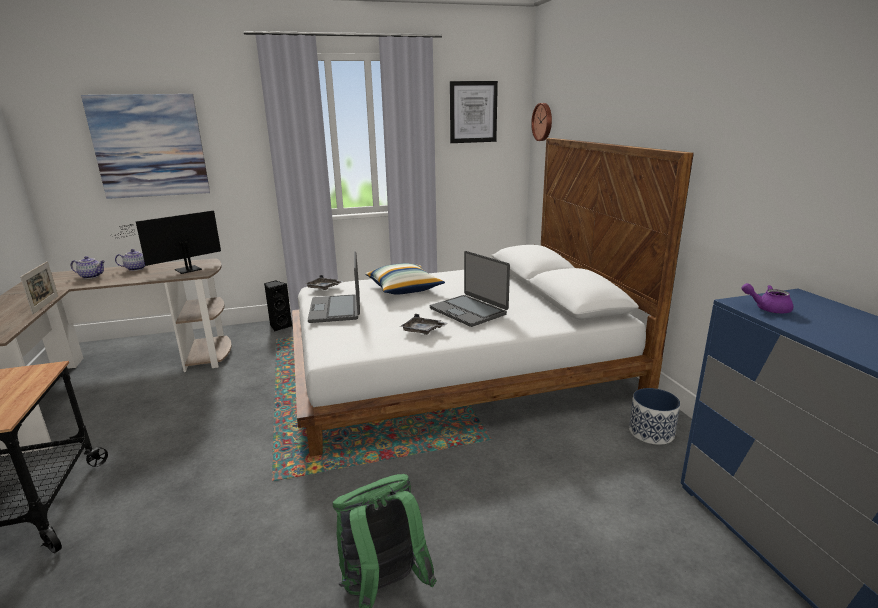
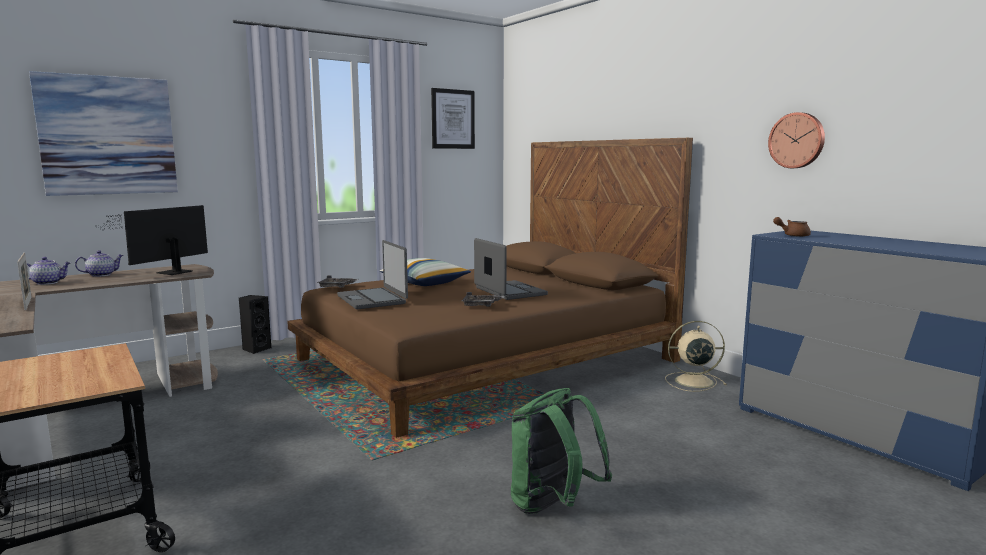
camera: 20 degrees left, 10 degrees down
white bed [292,138,694,457] -> brown bed [287,138,693,438]
laptop [430,251,510,327] -> laptop turned 150 degrees counterclockwise [474,238,548,300]
wall clock [531,103,552,141] -> wall clock moved to [768,112,825,168]
planter [629,388,680,445] -> beige fan [665,321,727,392]
purple teapot [741,283,793,314] -> brown teapot [773,217,811,237]

